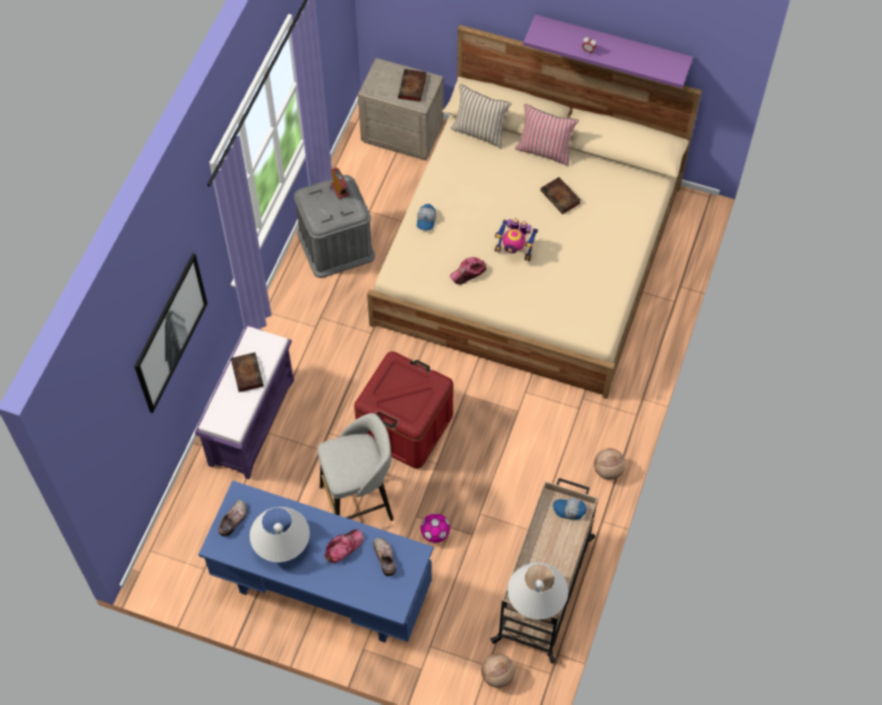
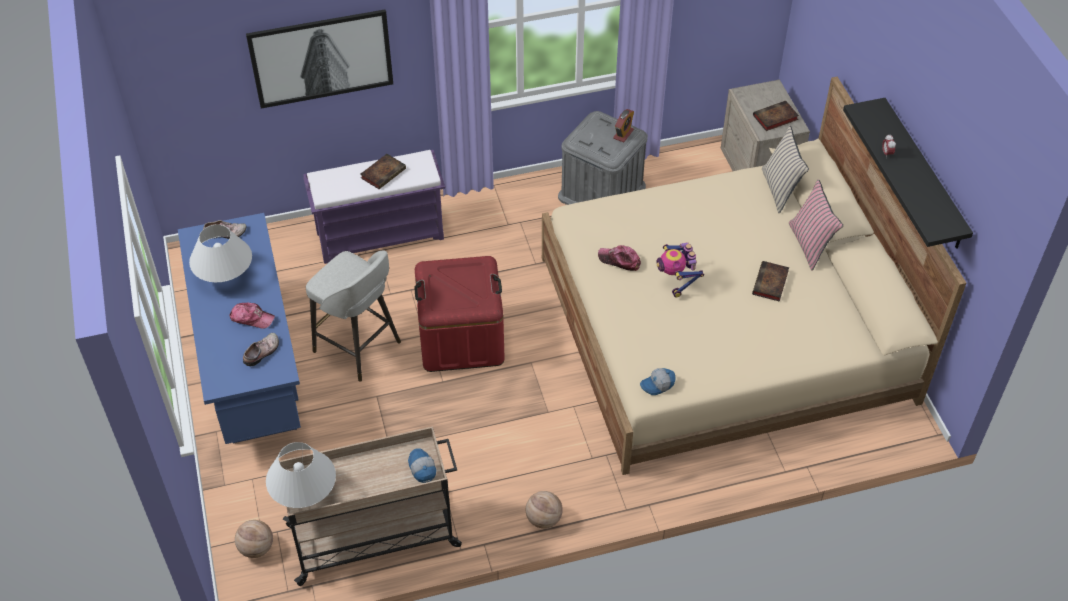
camera: 55 degrees right, 10 degrees down
cap [417,204,436,230] -> cap moved to [640,368,676,395]
football [421,513,450,543] -> none
purple shelf [523,15,693,88] -> black shelf [843,98,973,249]

